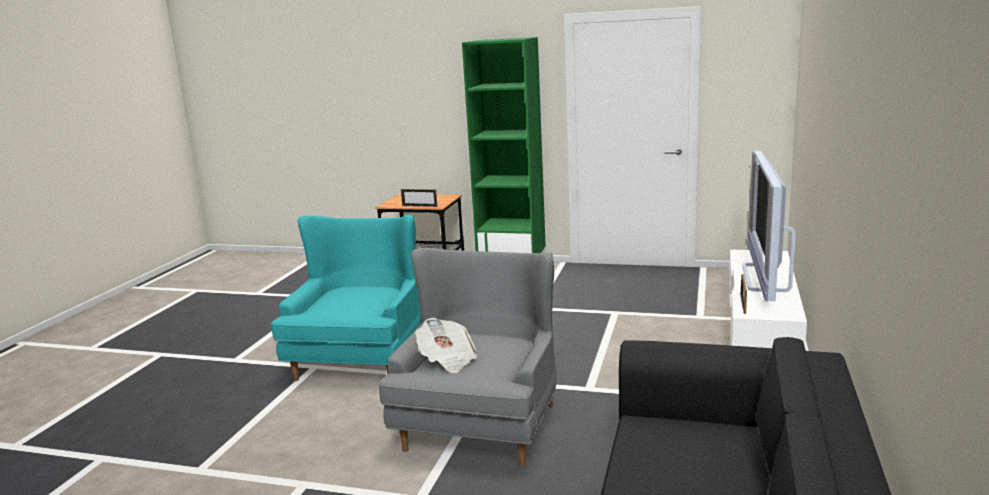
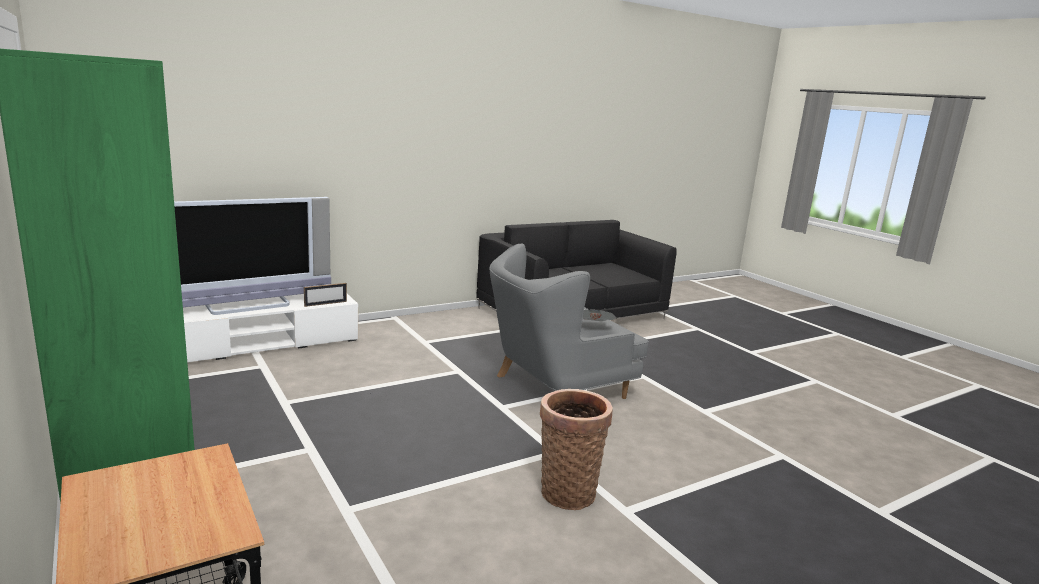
camera: 140 degrees left, 0 degrees up
turquoise armchair [271,215,421,381] -> basket [540,389,613,510]
picture frame [401,189,438,207] -> none

